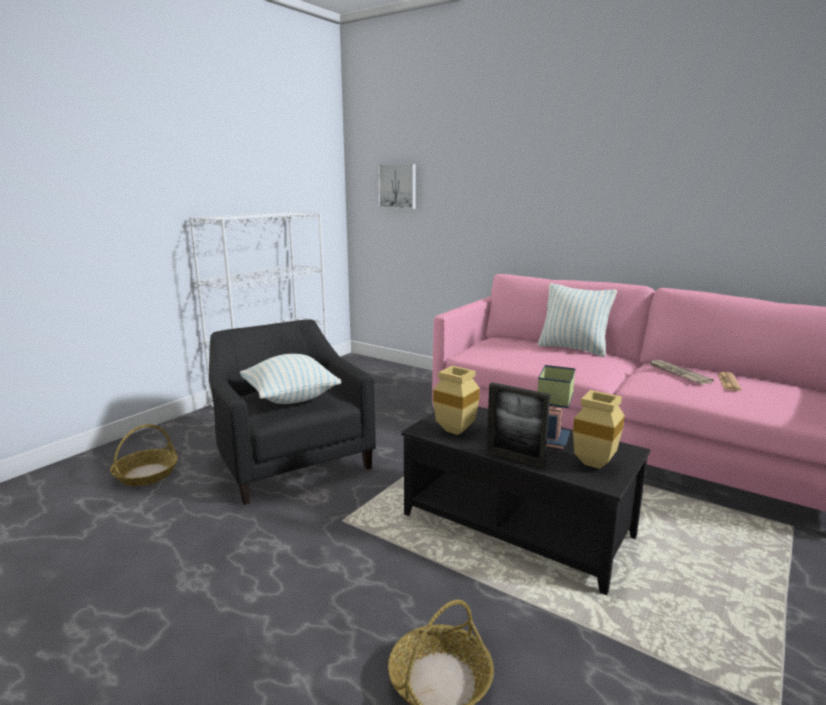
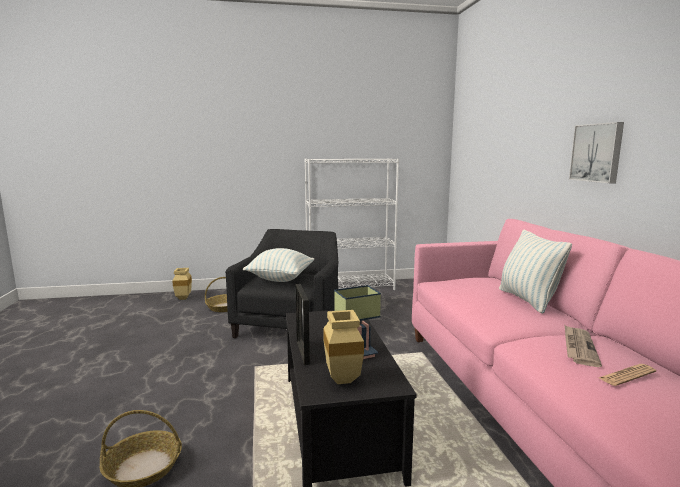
camera: 45 degrees right, 5 degrees down
picture [378,164,416,209] -> picture moved to [569,122,624,184]
beige vase [433,366,480,435] -> beige vase moved to [172,268,192,300]

